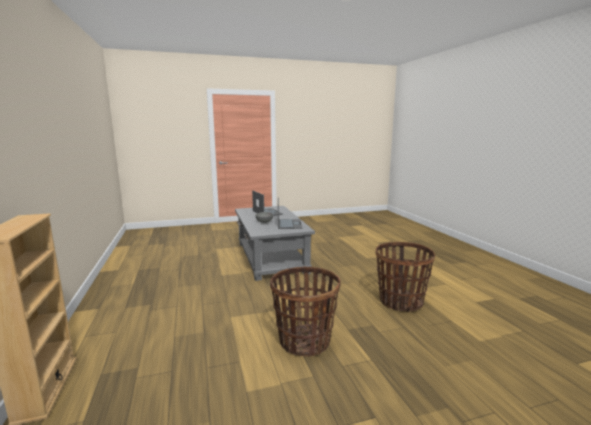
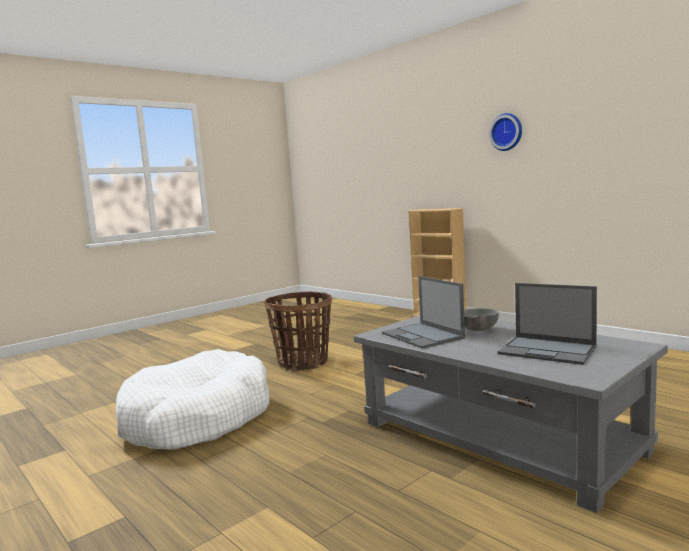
camera: 155 degrees right, 5 degrees down
basket [375,242,435,312] -> white dog bed [116,349,269,450]
none -> wall clock [489,113,522,151]

